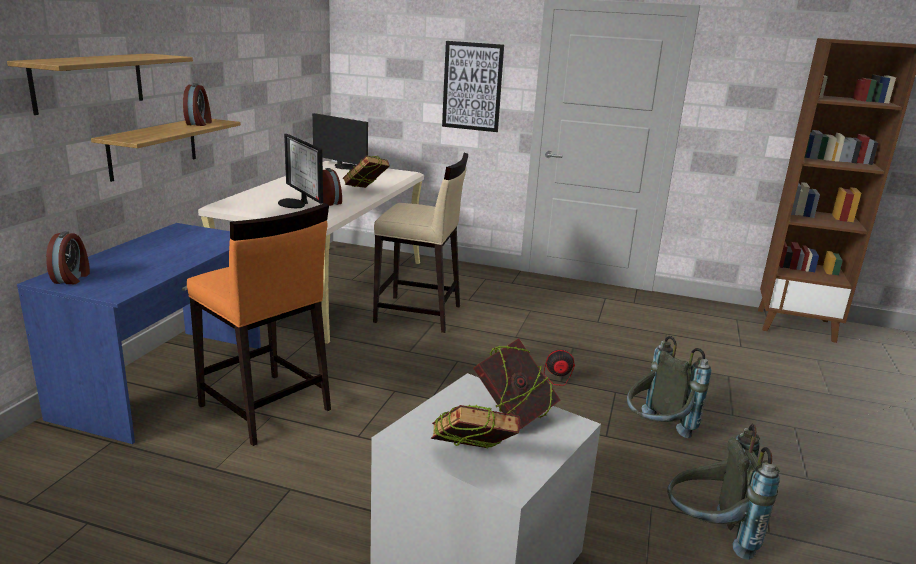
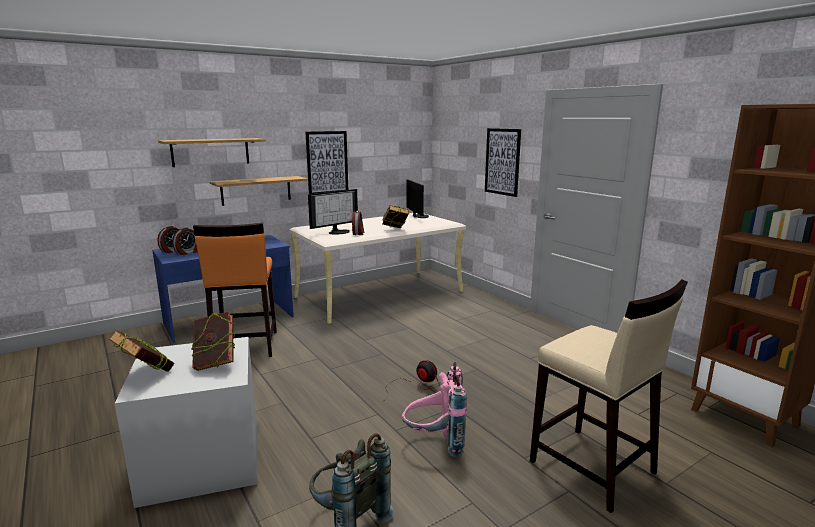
camera: 40 degrees right, 5 degrees down
alarm clock [183,83,212,126] -> alarm clock moved to [172,228,198,255]
monitor [278,134,323,208] -> monitor turned 135 degrees counterclockwise [308,189,358,235]
beige stool [373,153,468,333] -> beige stool moved to [530,279,688,513]
grey backpack [627,336,711,438] -> pink backpack [402,362,467,457]
none -> picture [305,131,348,194]

